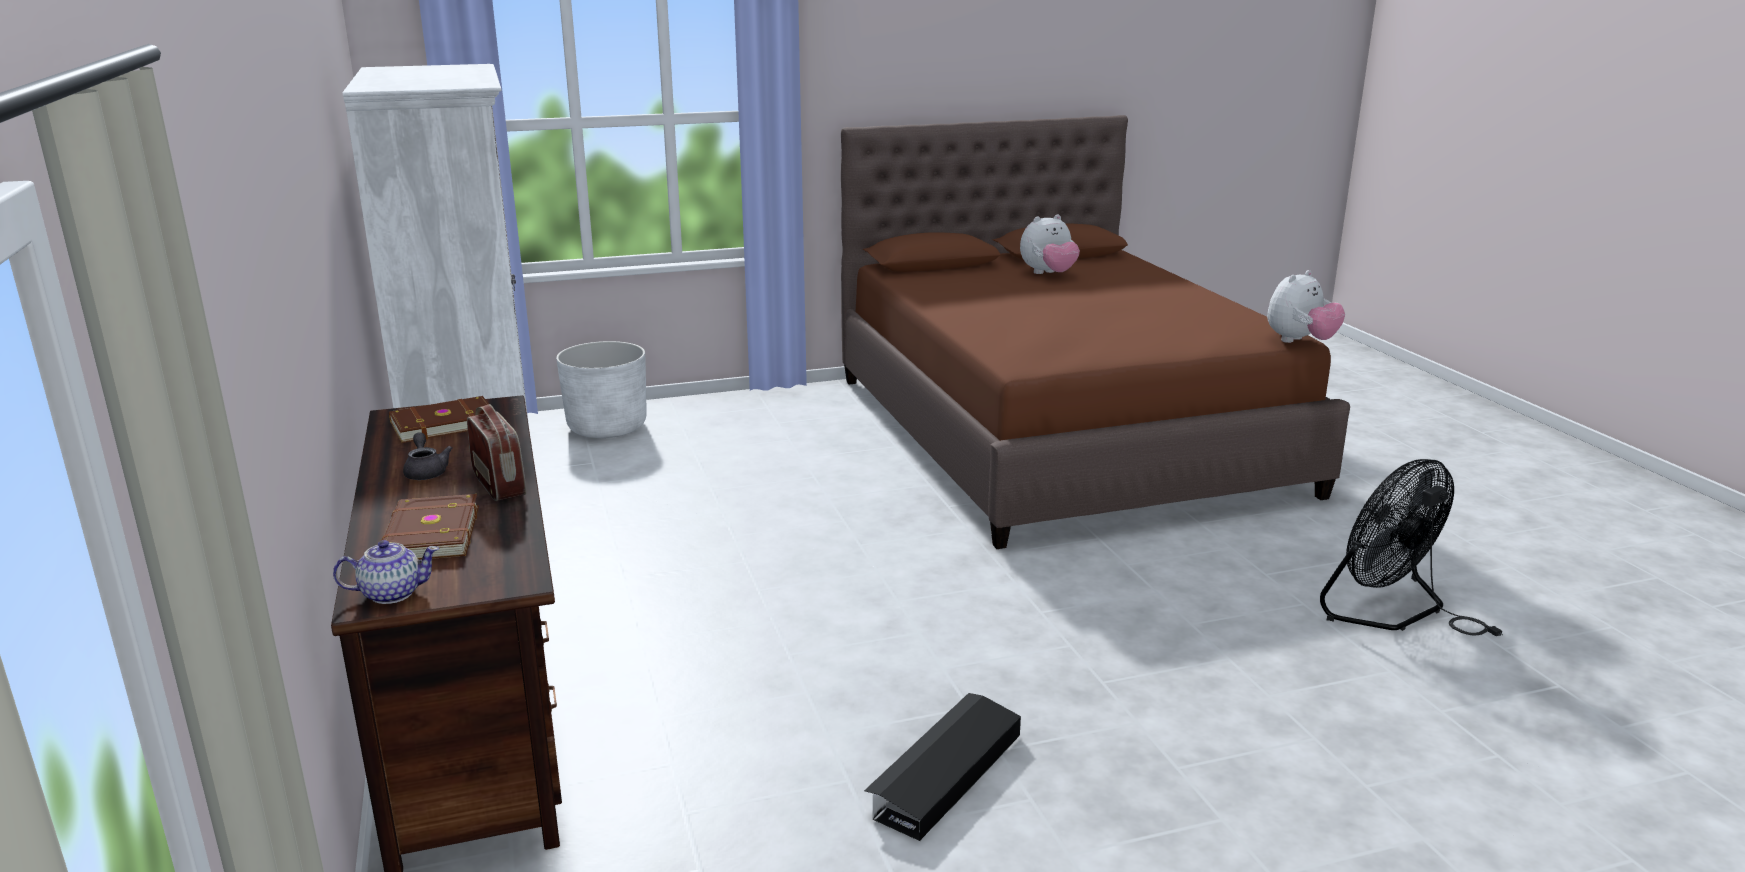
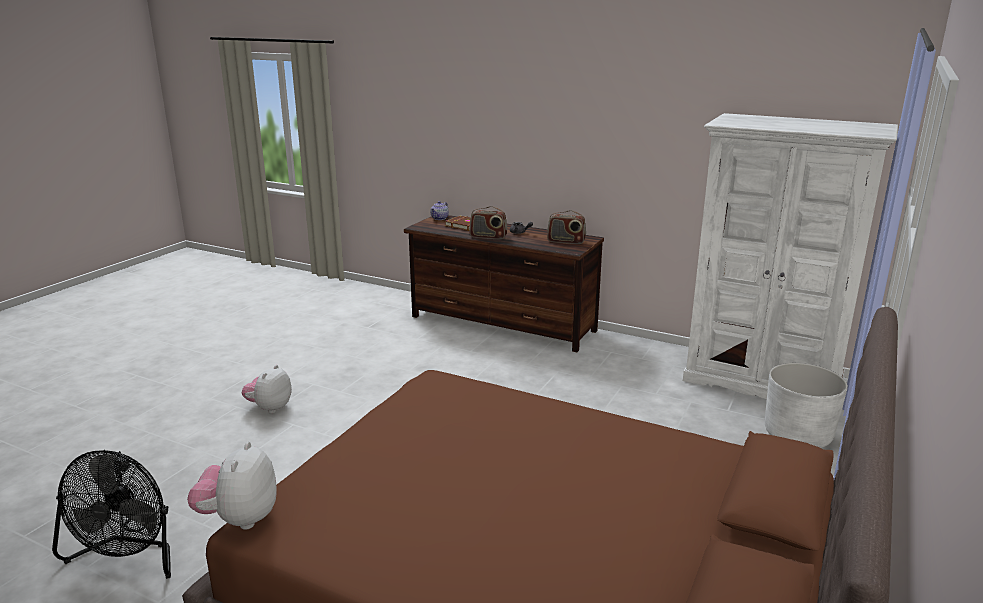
camera: 135 degrees right, 0 degrees up
brown book [389,396,489,443] -> radio [547,210,586,244]
black storage box [864,693,1021,841] -> none
plush toy [1020,214,1080,274] -> plush toy moved to [242,365,292,413]
black fan [1320,459,1503,636] -> black fan turned 90 degrees clockwise [52,449,171,579]

